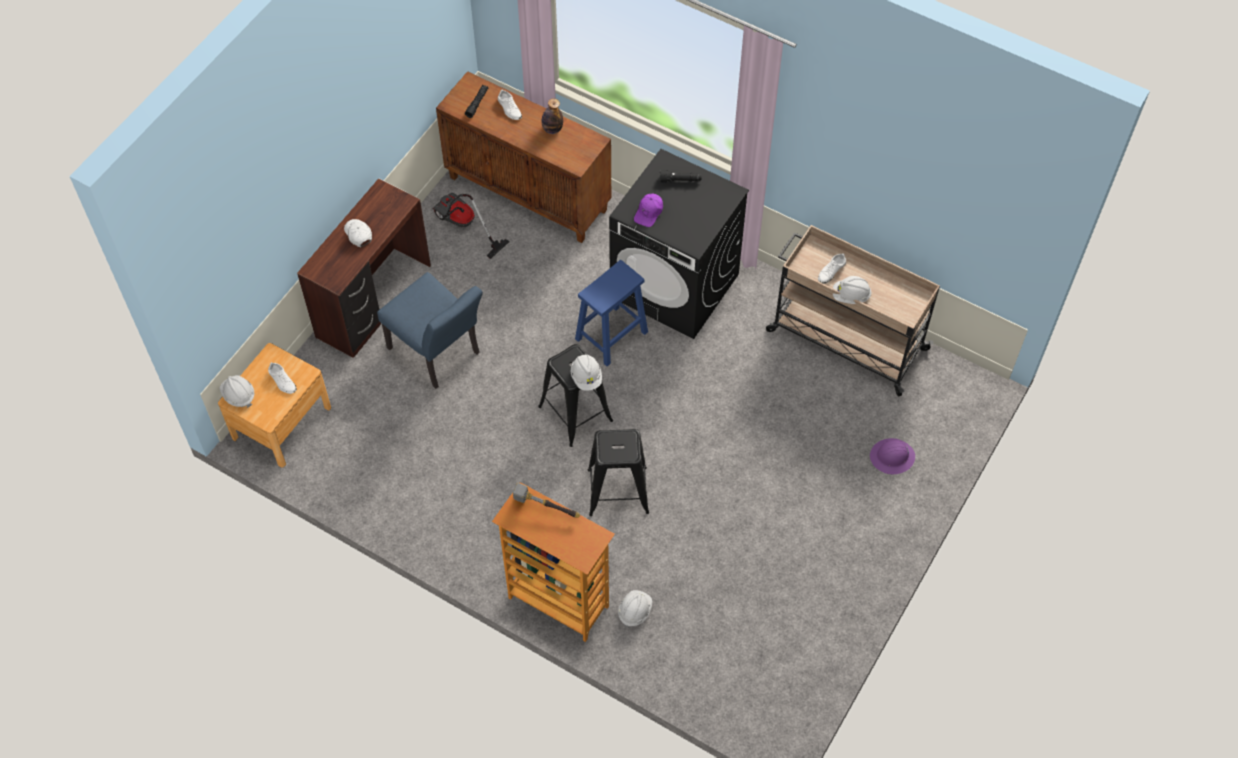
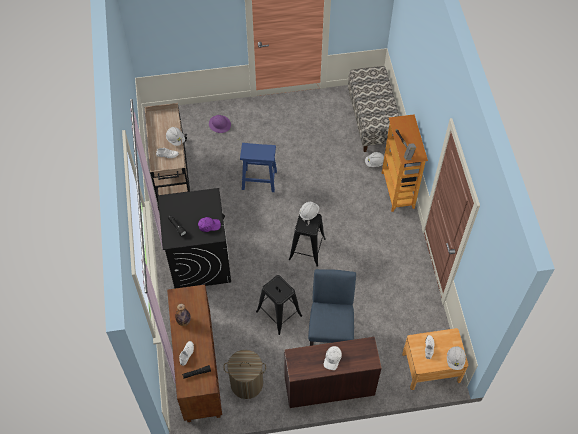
camera: 130 degrees left, 0 degrees up
vacuum cleaner [433,193,510,259] -> laundry basket [223,350,266,399]
blue stool [575,260,648,366] -> blue stool moved to [240,143,277,192]
black stool [587,429,649,516] -> black stool moved to [256,275,302,335]
none -> bench [348,66,399,152]

